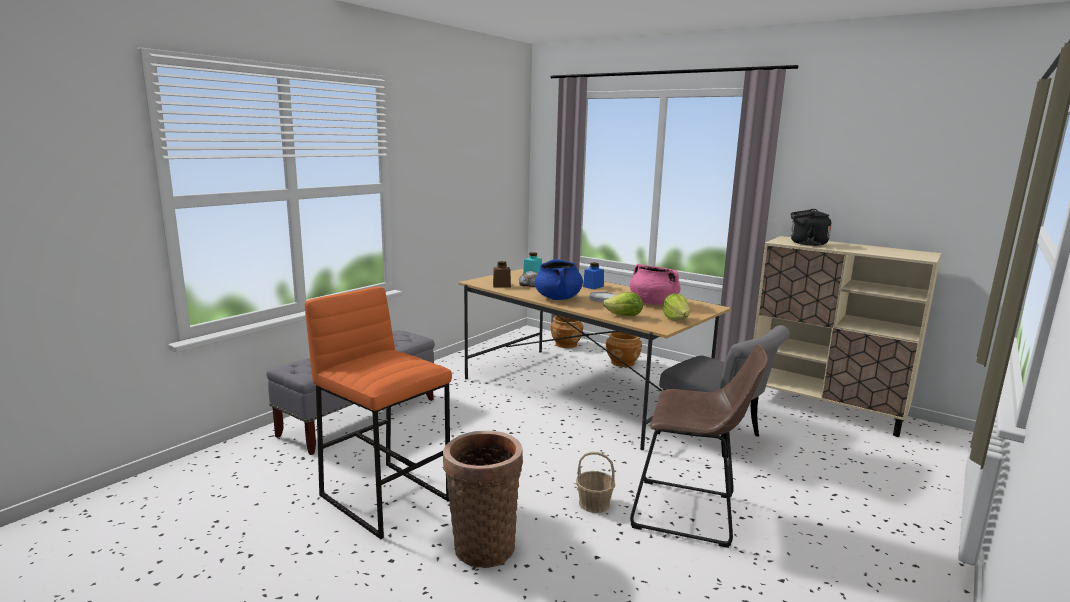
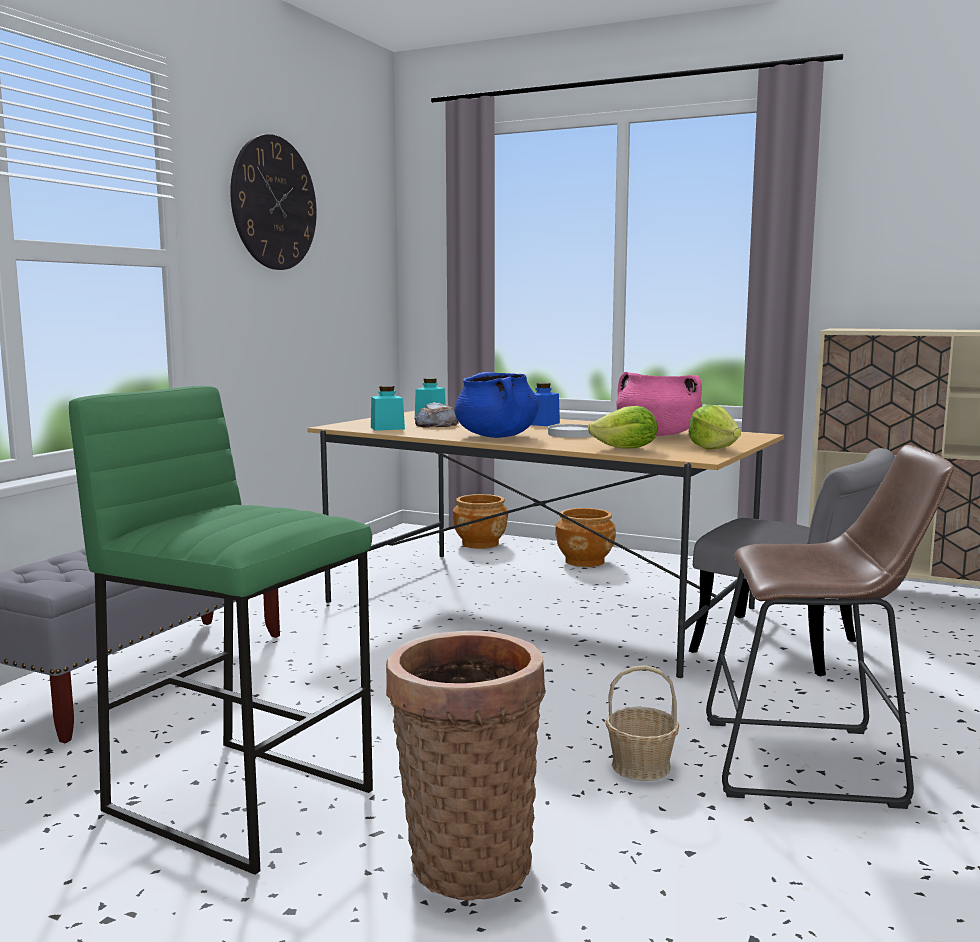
camera: 10 degrees left, 5 degrees down
orange stool [305,286,452,539] -> green stool [69,386,373,875]
brown jar [493,261,511,288] -> turquoise jar [371,386,405,431]
black kettle [791,209,832,246] -> none
none -> wall clock [230,134,317,270]

